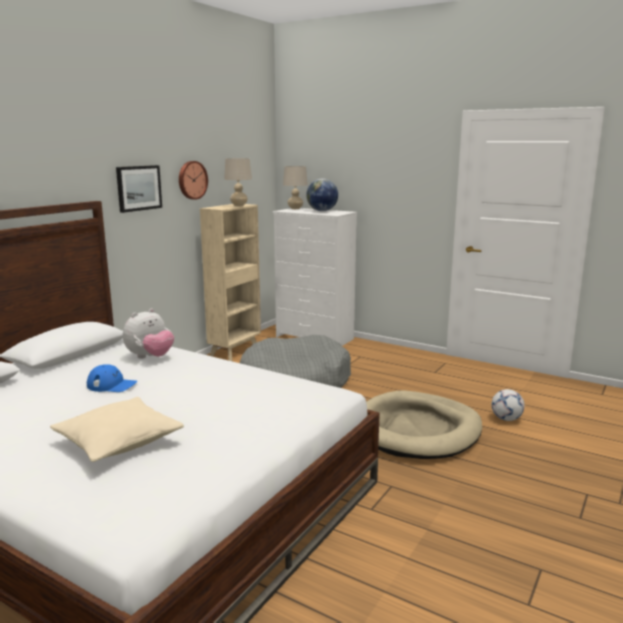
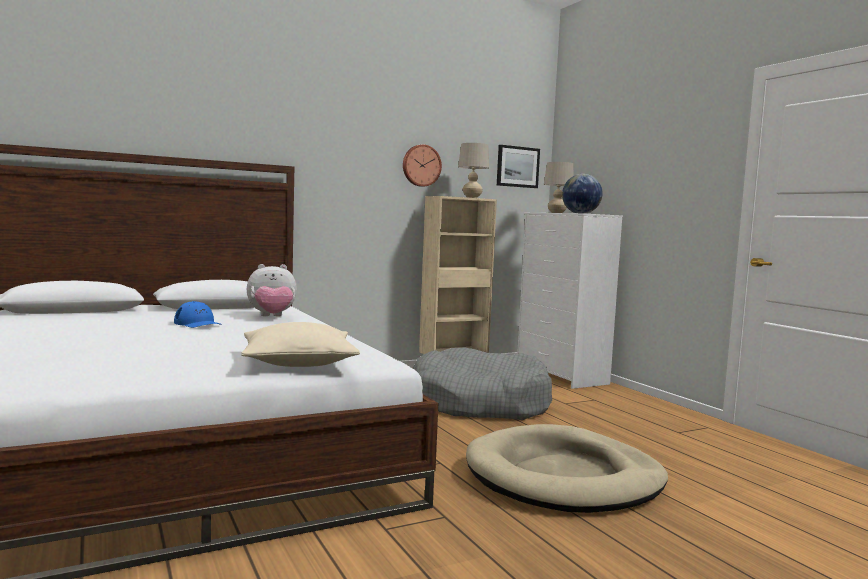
camera: 30 degrees right, 10 degrees down
beige pillow [50,397,184,462] -> beige pillow moved to [241,322,360,367]
picture [116,165,162,213] -> picture moved to [497,145,540,188]
football [492,389,525,421] -> none

